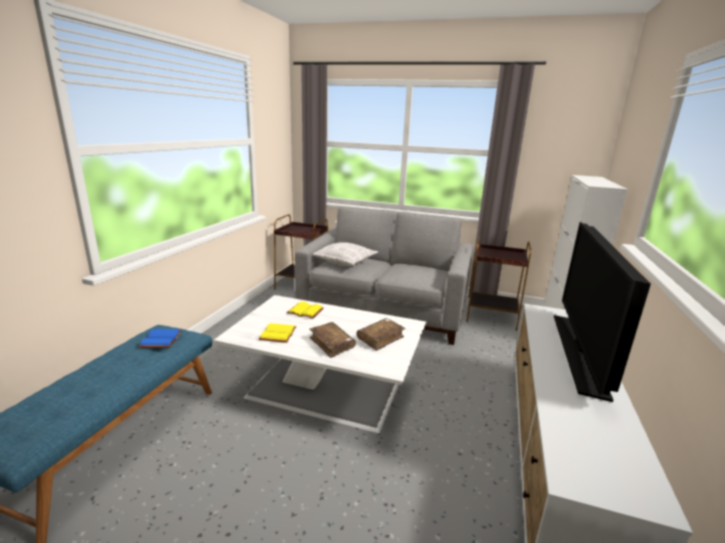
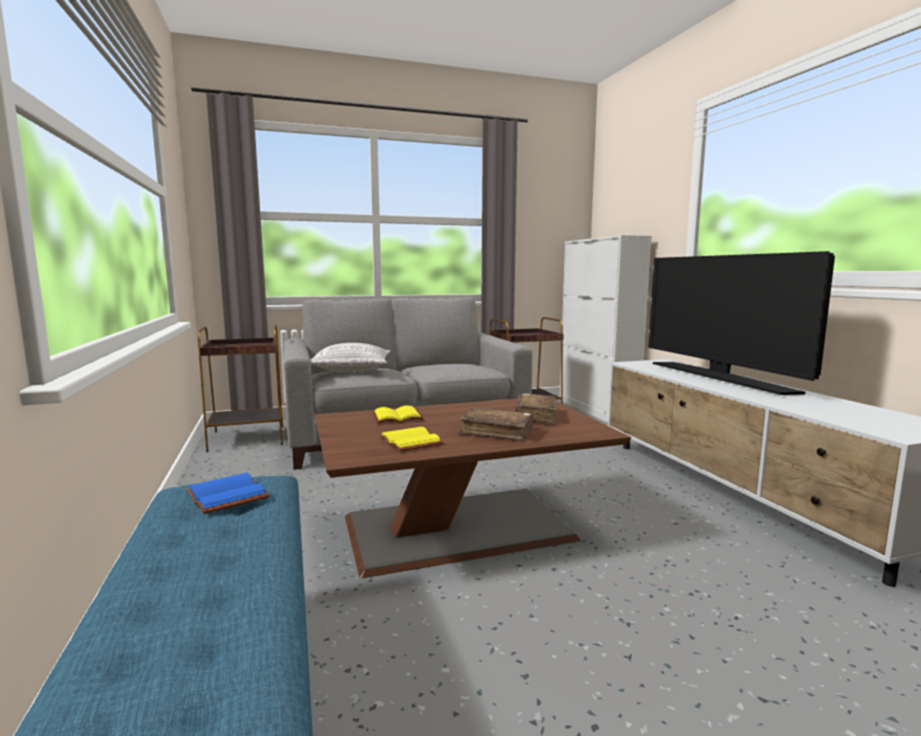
camera: 35 degrees left, 10 degrees down
white coffee table [214,295,426,433] -> brown coffee table [315,399,631,578]

